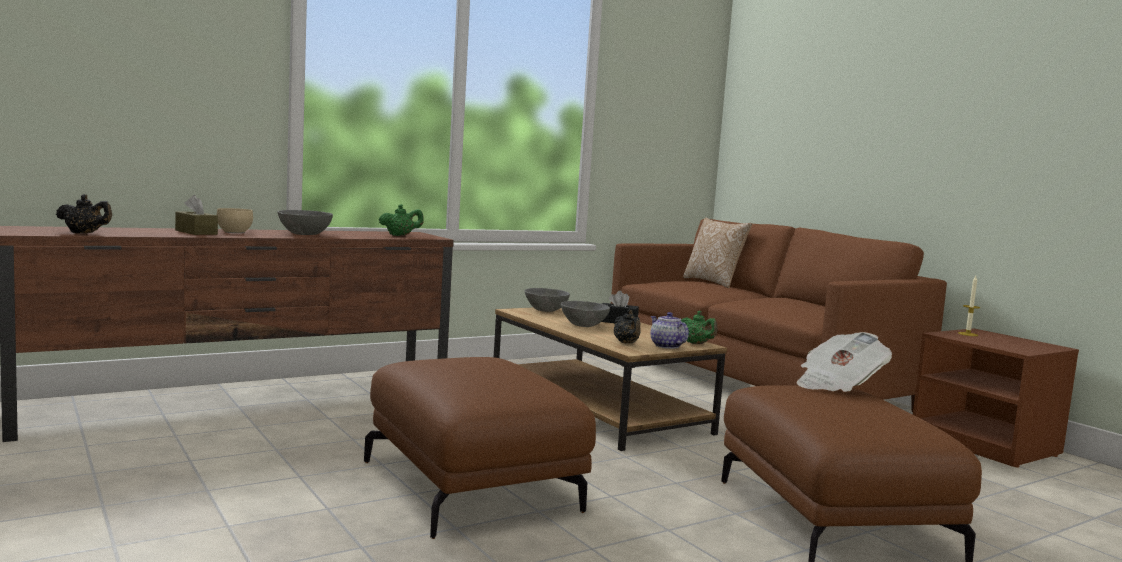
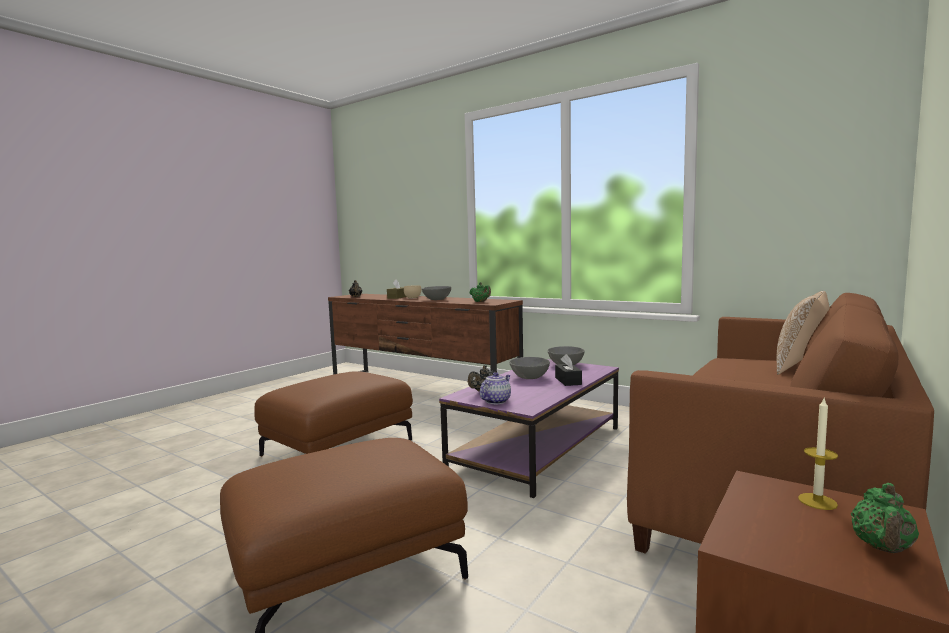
camera: 70 degrees right, 0 degrees up
brown coffee table [494,308,727,451] -> purple coffee table [439,359,619,498]
green teapot [681,311,717,344] -> green teapot moved to [851,483,919,553]
newspaper [797,332,892,392] -> none

